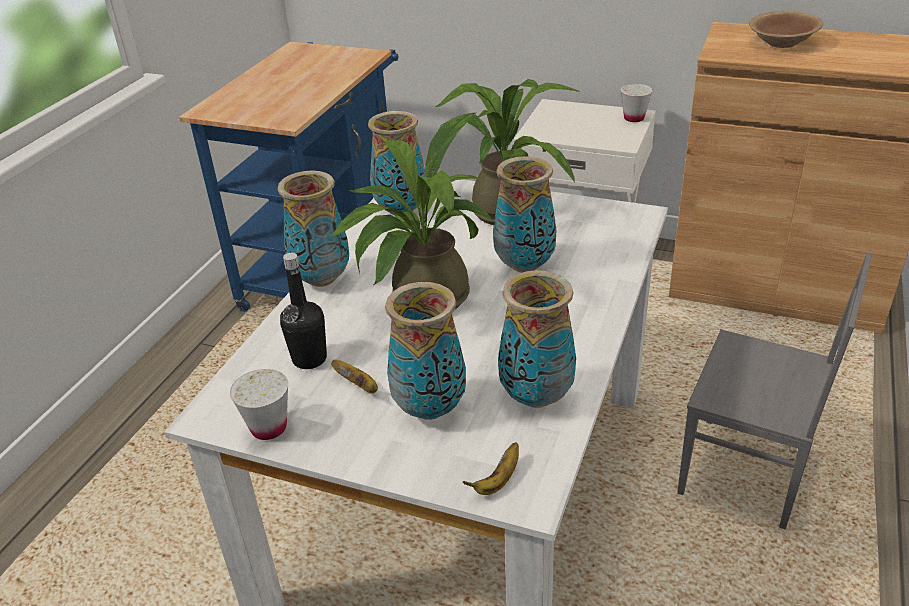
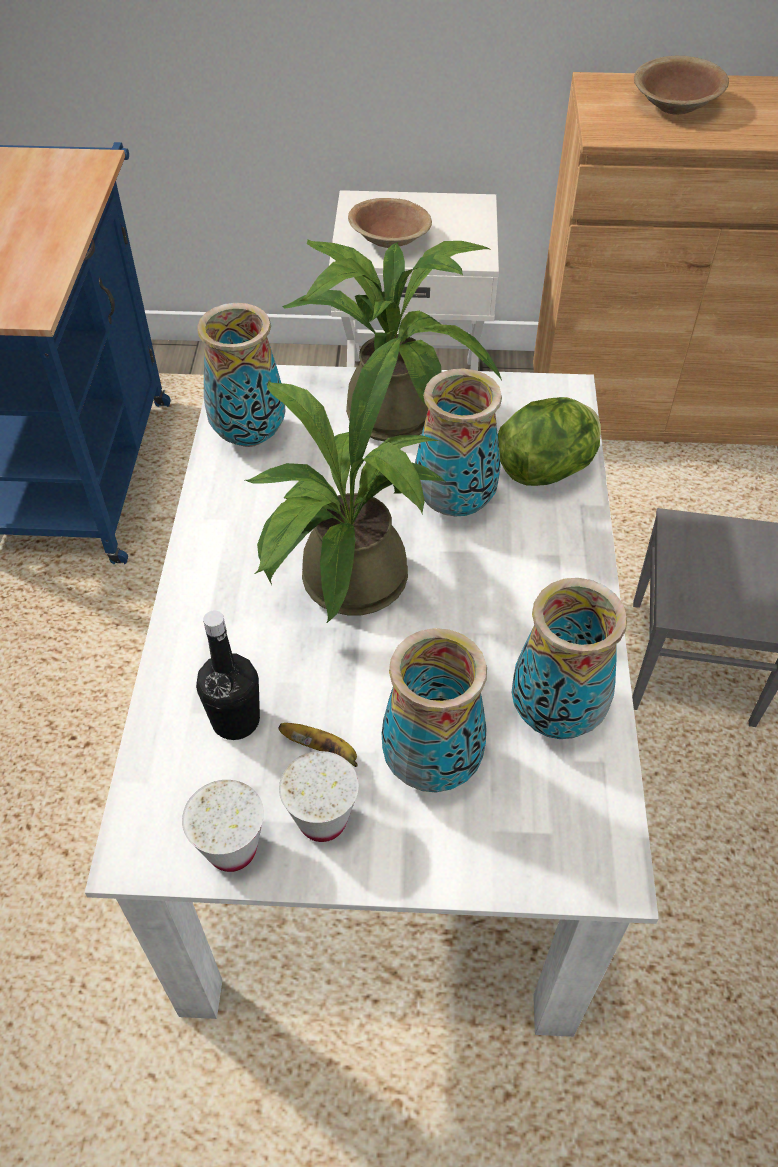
camera: 20 degrees left, 15 degrees up
vase [278,170,349,287] -> none
banana [463,443,519,495] -> none
white cup [620,84,653,122] -> white cup moved to [279,751,359,842]
none -> brown bowl [348,198,432,248]
none -> lettuce [498,397,601,486]

